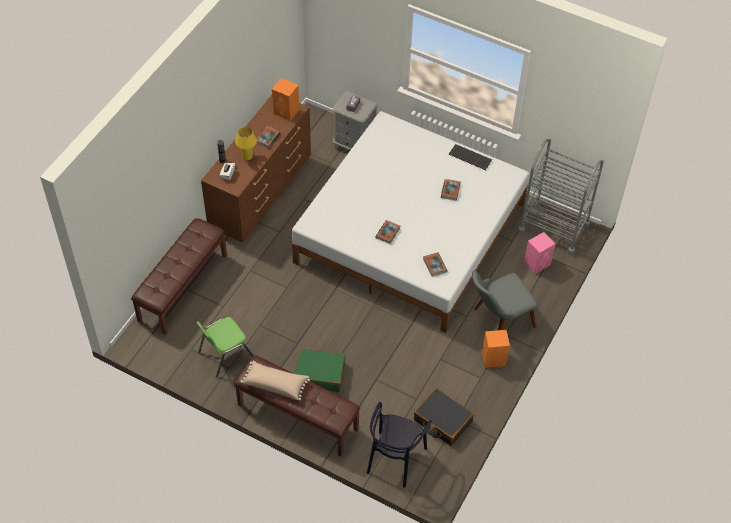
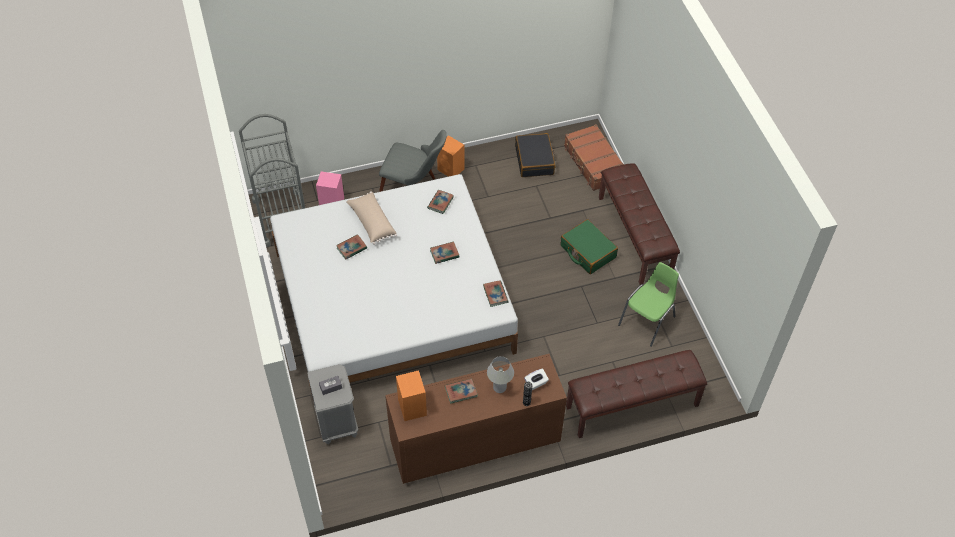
camera: 135 degrees left, 0 degrees up
green chair [197,317,254,378] -> green chair turned 60 degrees counterclockwise [618,262,679,347]
yellow table lamp [235,127,257,160] -> white table lamp [487,356,514,393]
beige pillow [240,361,310,401] -> beige pillow moved to [346,191,397,245]
black chair [367,402,432,487] -> brown suitcase [564,124,624,191]
keyboard [449,144,492,170] -> none
none -> book [483,280,508,307]

